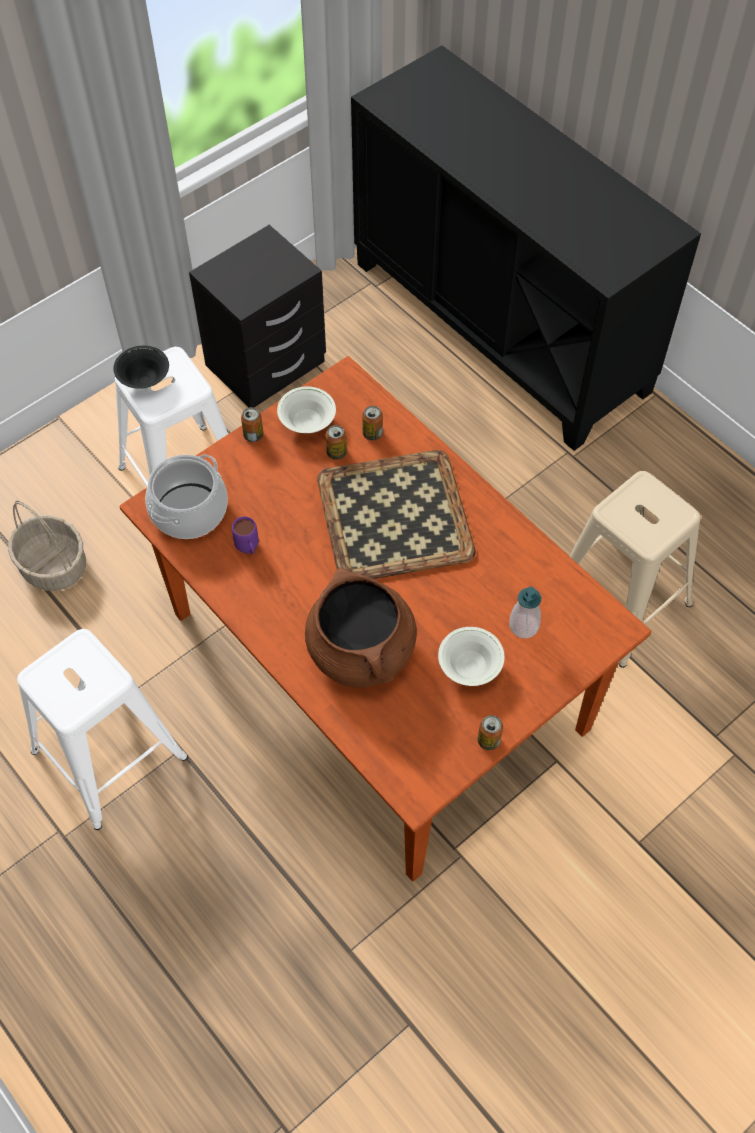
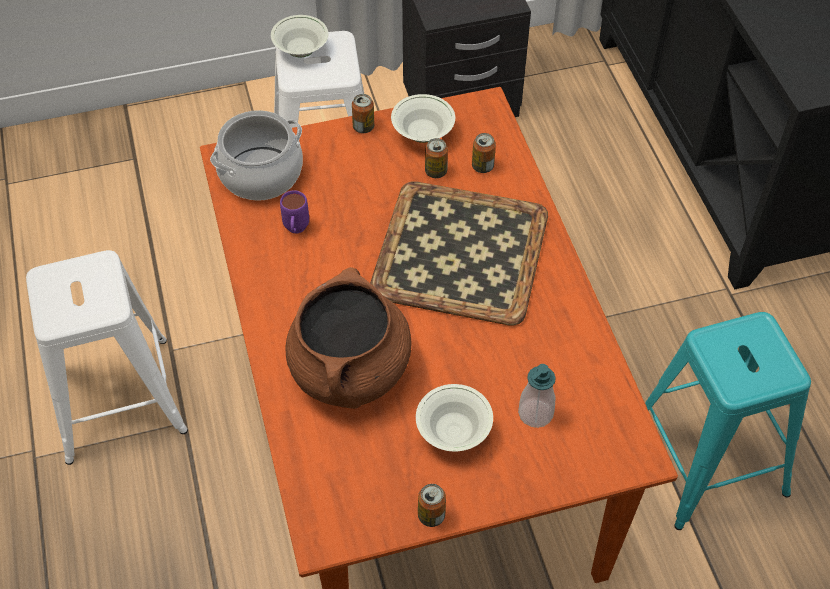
camera: 25 degrees right, 5 degrees down
basket [8,500,86,591] -> none
black bowl [114,346,169,389] -> white bowl [271,15,328,57]
beige stool [570,471,701,668] -> turquoise stool [645,312,811,530]

